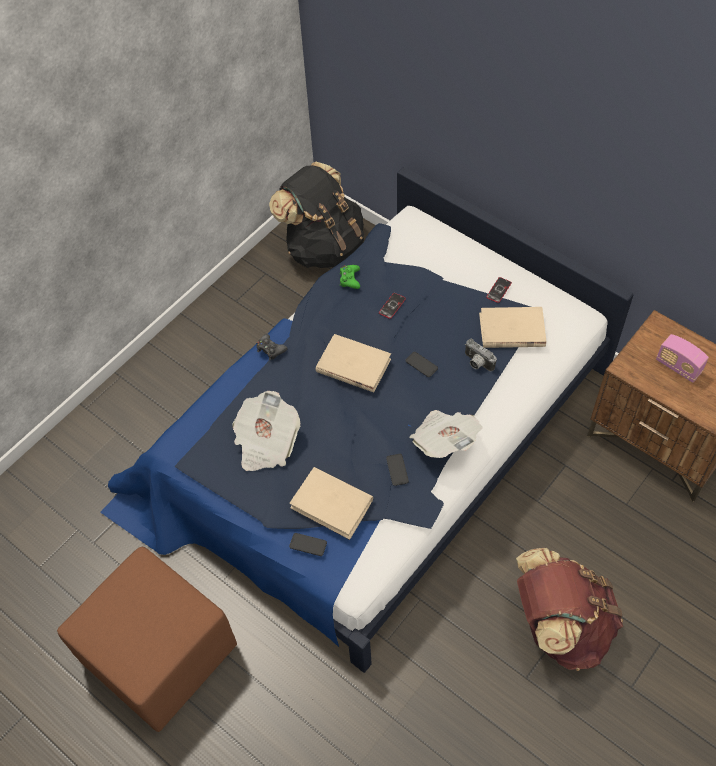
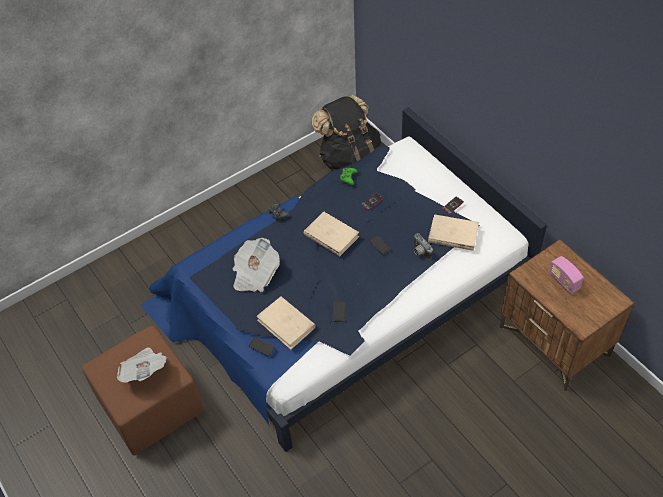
camera: 15 degrees right, 5 degrees down
newspaper [409,410,483,458] -> newspaper moved to [117,347,167,383]
brown backpack [516,548,623,671] -> none

